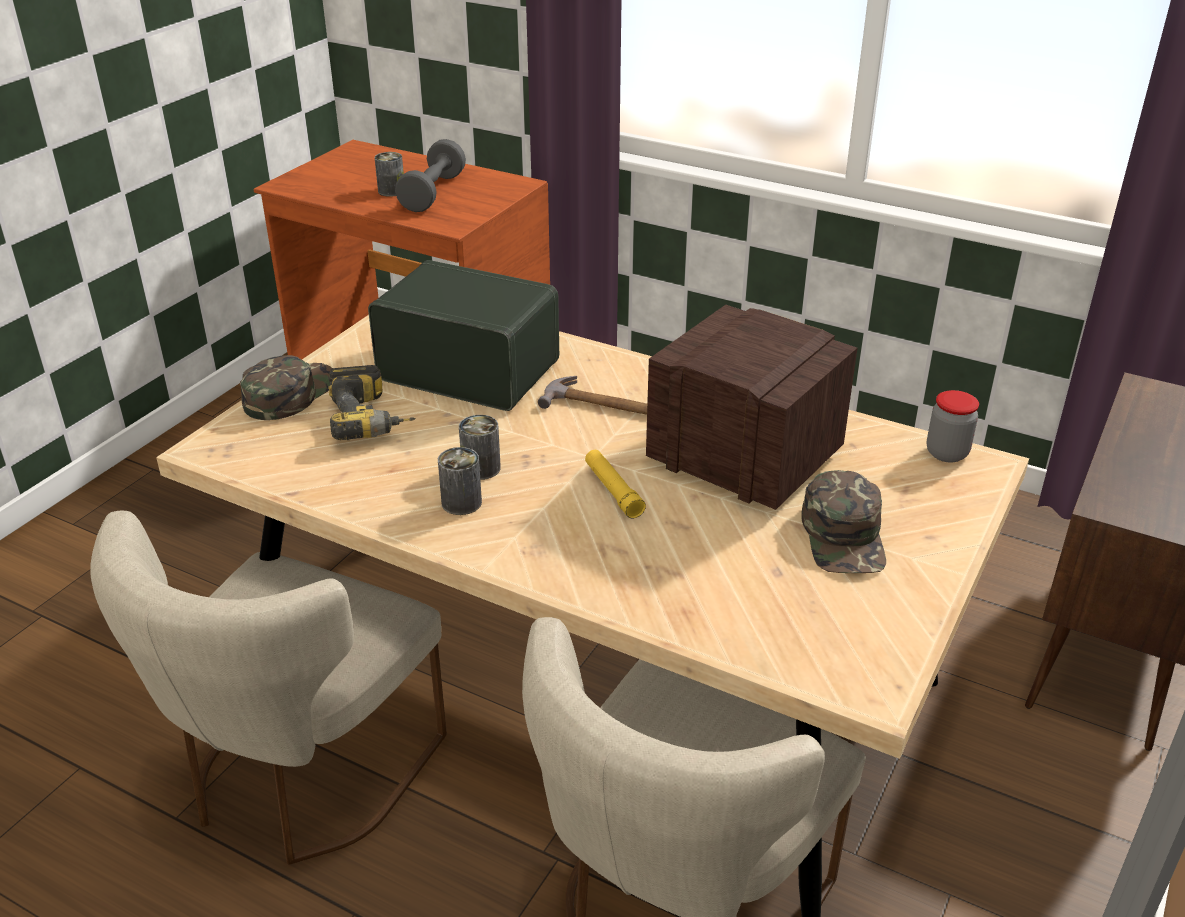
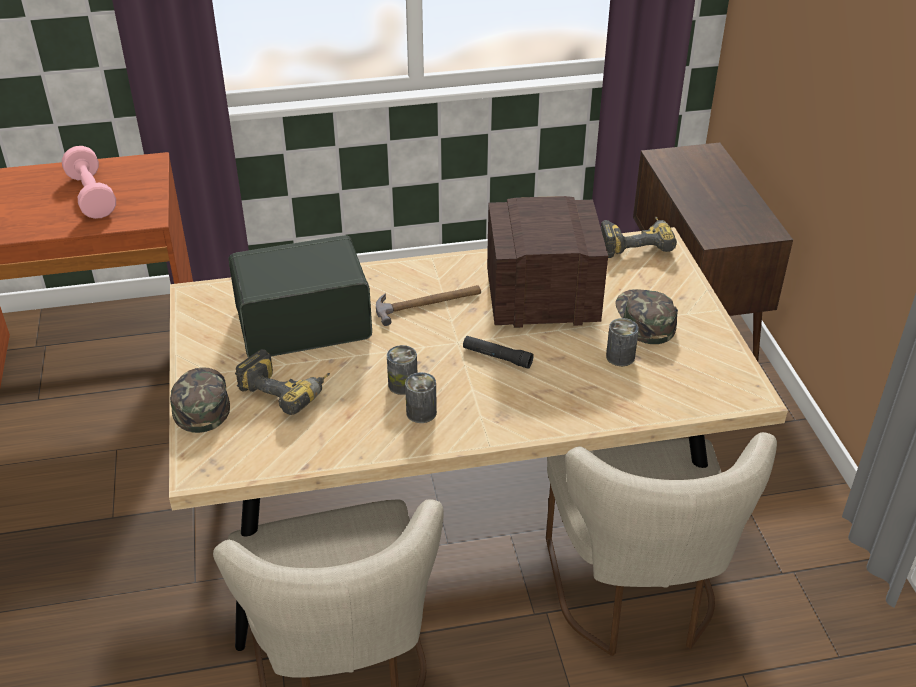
camera: 40 degrees left, 5 degrees up
can [374,152,404,197] -> can moved to [606,318,639,366]
grey dumbbell [395,139,466,212] -> pink dumbbell [62,146,116,219]
yellow flashlight [585,450,646,518] -> black flashlight [463,336,534,369]
green cap [801,470,886,573] -> green cap turned 150 degrees counterclockwise [615,289,678,344]
jar [927,390,979,462] -> power drill [601,217,677,258]

